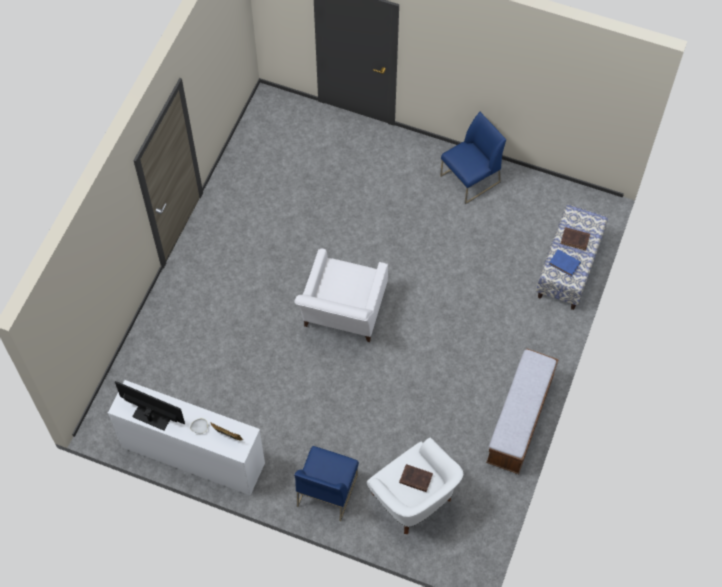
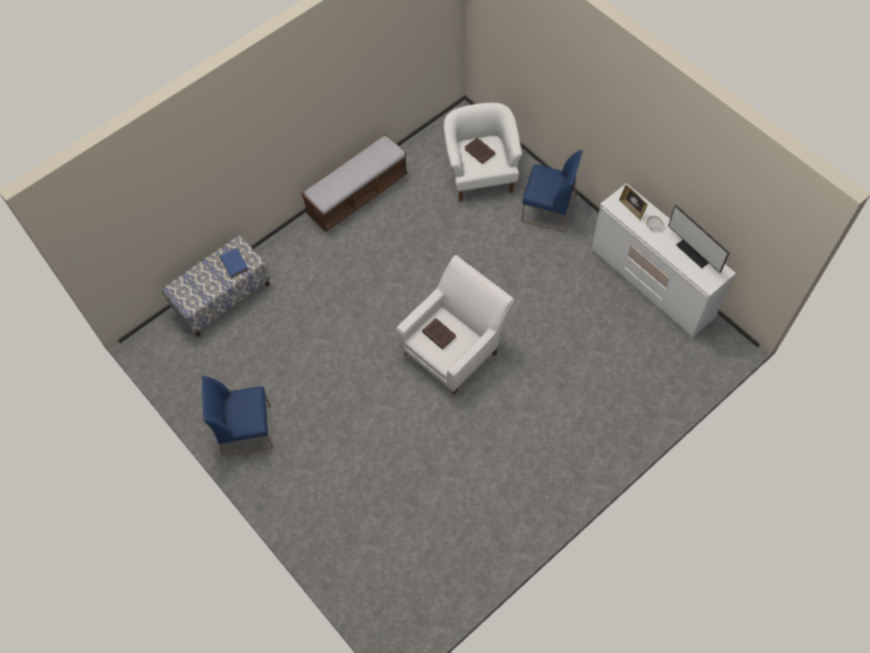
camera: 150 degrees left, 0 degrees up
blue chair [294,446,359,521] -> blue chair turned 60 degrees clockwise [522,150,583,232]
brown book [561,227,590,250] -> brown book moved to [422,318,456,350]

